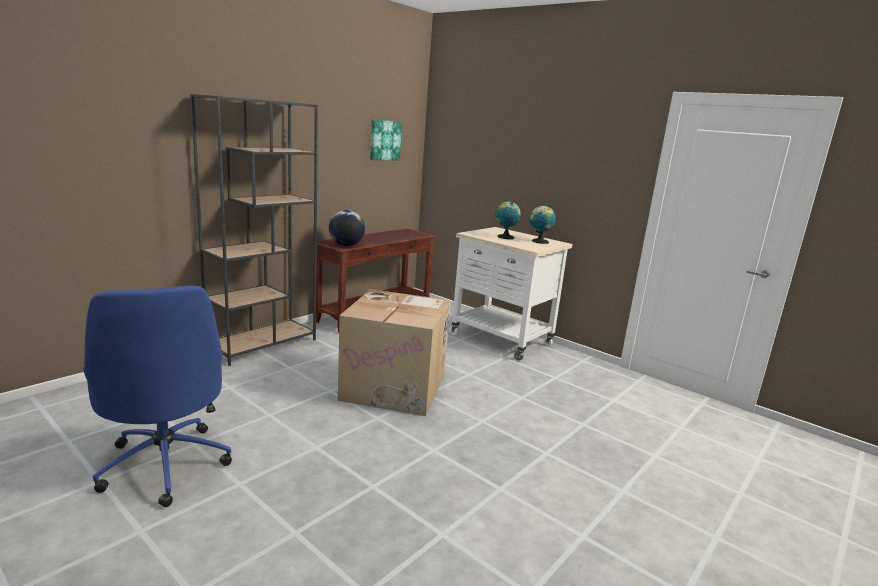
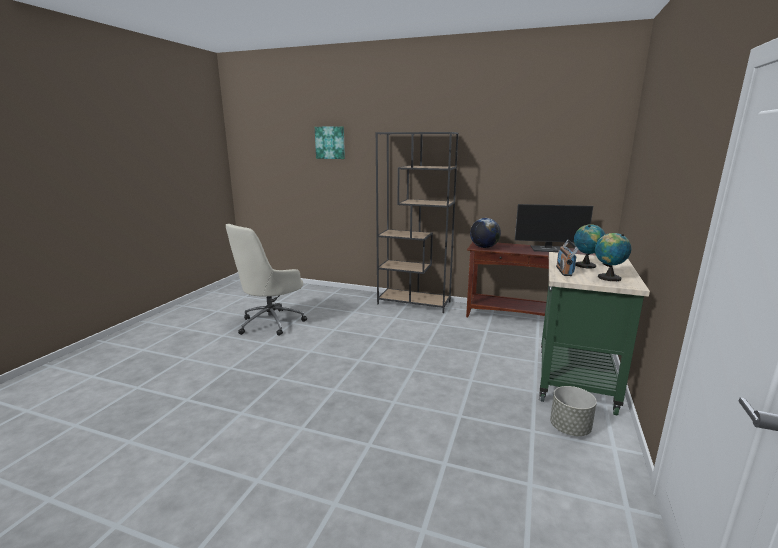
camera: 70 degrees right, 0 degrees up
blue office chair [83,286,232,507] -> beige office chair [226,224,307,336]
cardboard box [338,289,451,416] -> none
picture [370,120,402,160] -> picture moved to [315,126,345,159]
white cart [450,227,573,360] -> green cart [539,252,650,416]
none -> monitor [515,204,593,252]
none -> grey planter [550,386,597,436]
none -> radio [556,240,579,276]

